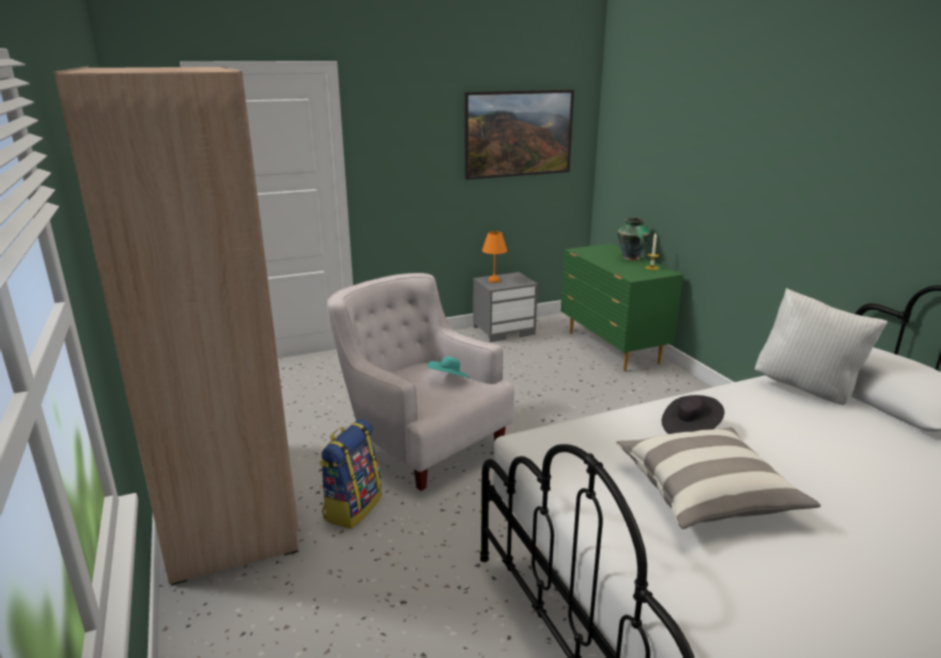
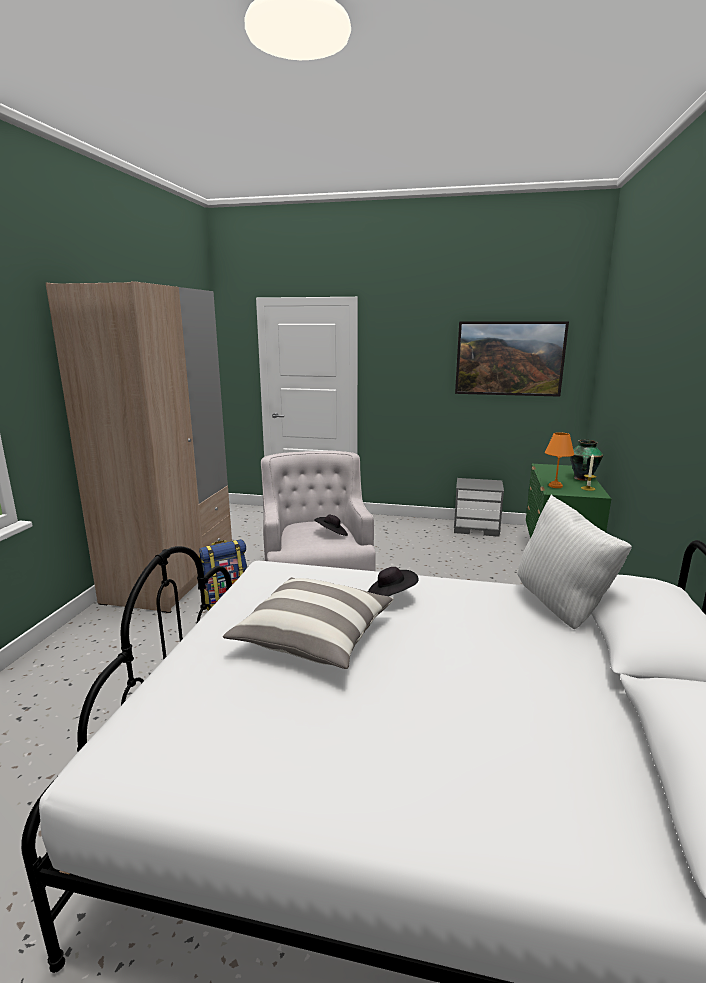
camera: 35 degrees right, 5 degrees down
turquoise hat [428,357,471,378] -> black hat [315,514,348,536]
orange table lamp [482,231,507,283] -> orange table lamp moved to [545,432,574,488]

